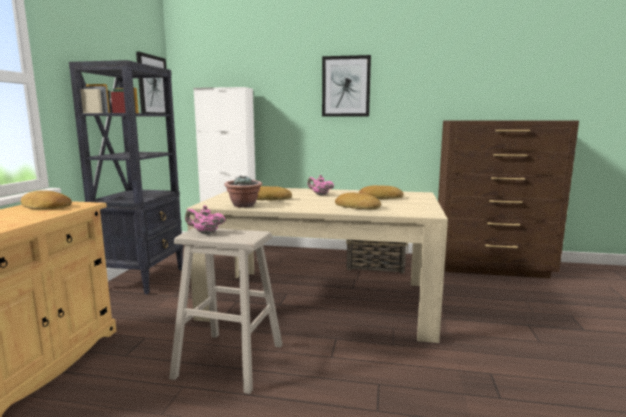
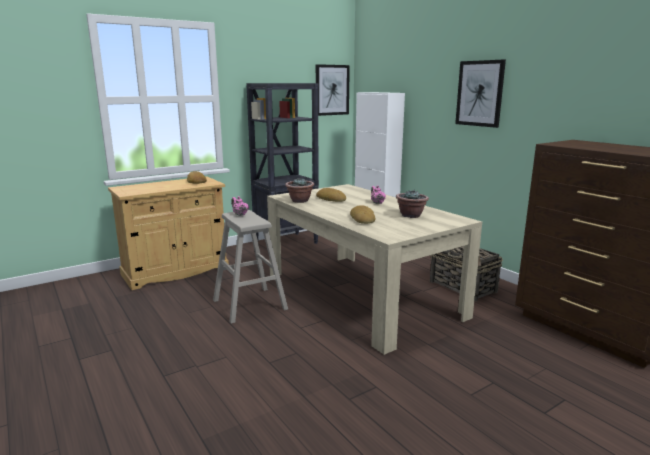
camera: 45 degrees right, 5 degrees up
bread [359,185,404,199] -> potted plant [396,190,429,218]

